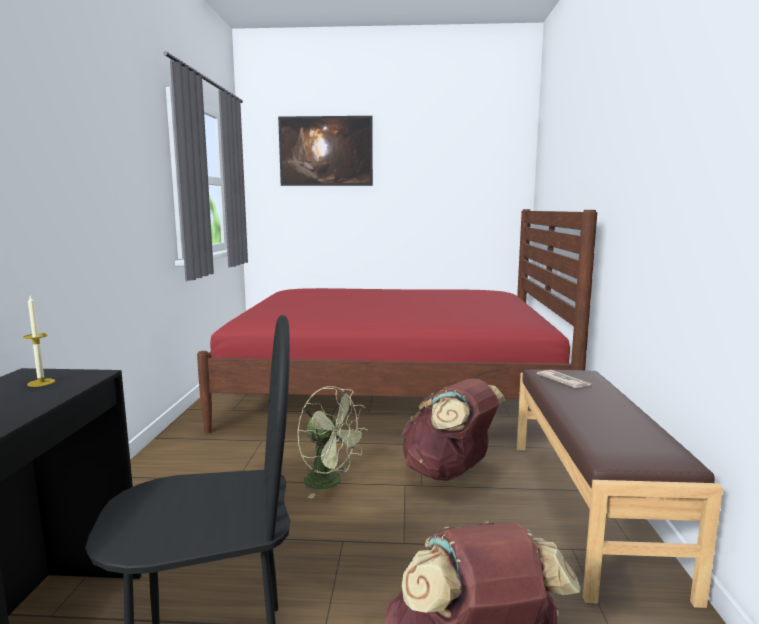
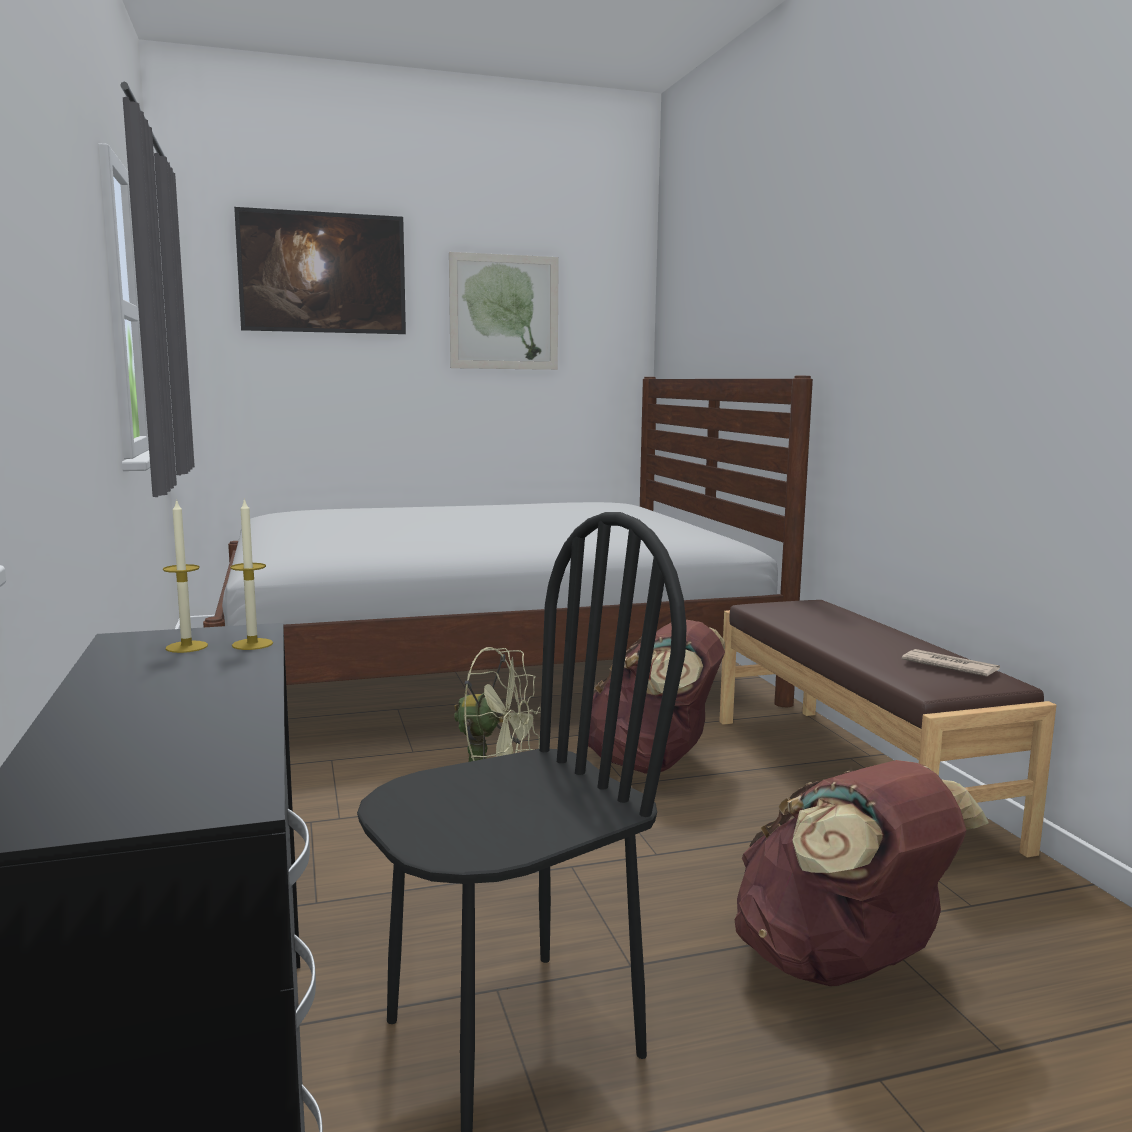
camera: 20 degrees left, 0 degrees up
red bed [197,209,597,433] -> white bed [203,376,813,707]
newspaper [537,370,591,388] -> newspaper moved to [902,649,1000,676]
none -> candle [230,498,273,650]
none -> picture [449,252,559,370]

